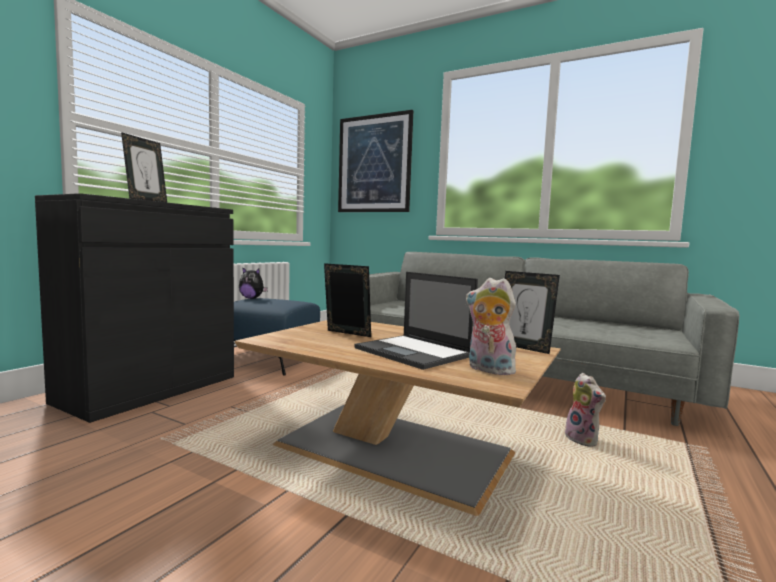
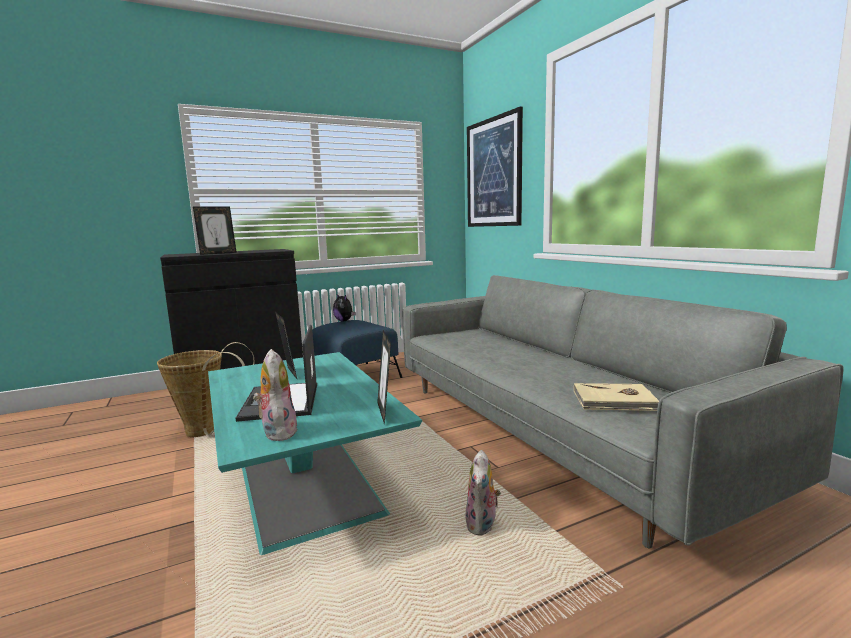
camera: 35 degrees right, 5 degrees up
brown coffee table [235,320,561,516] -> turquoise coffee table [208,352,422,555]
none -> basket [157,342,255,438]
none -> beige book [574,383,659,411]

